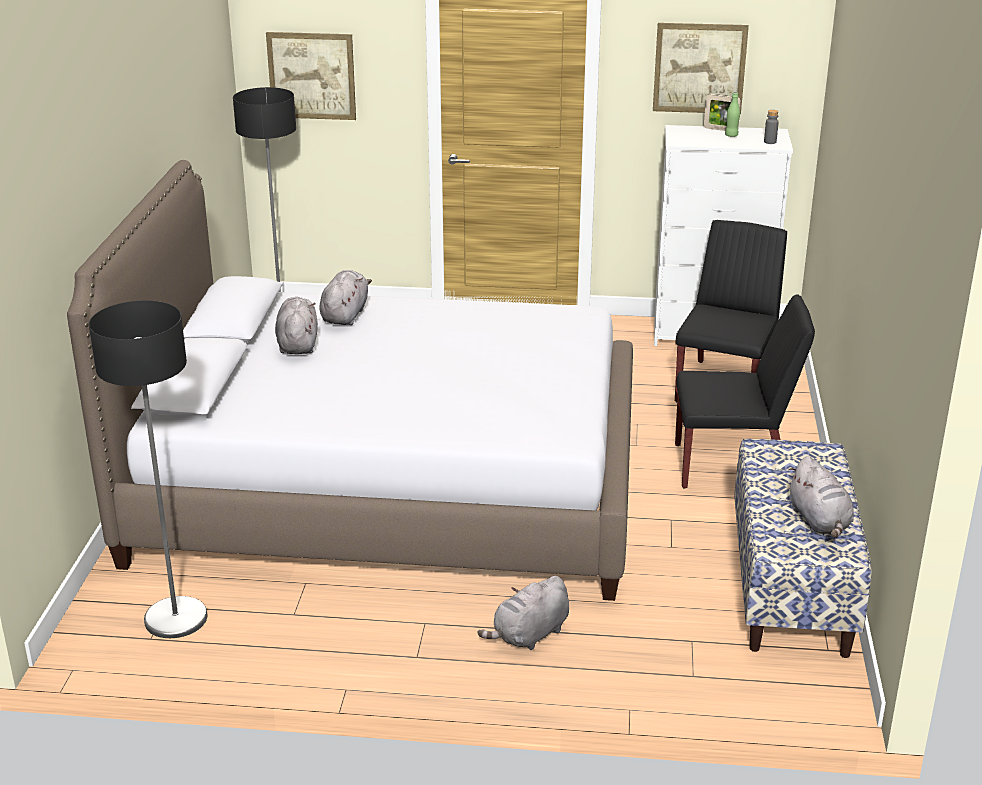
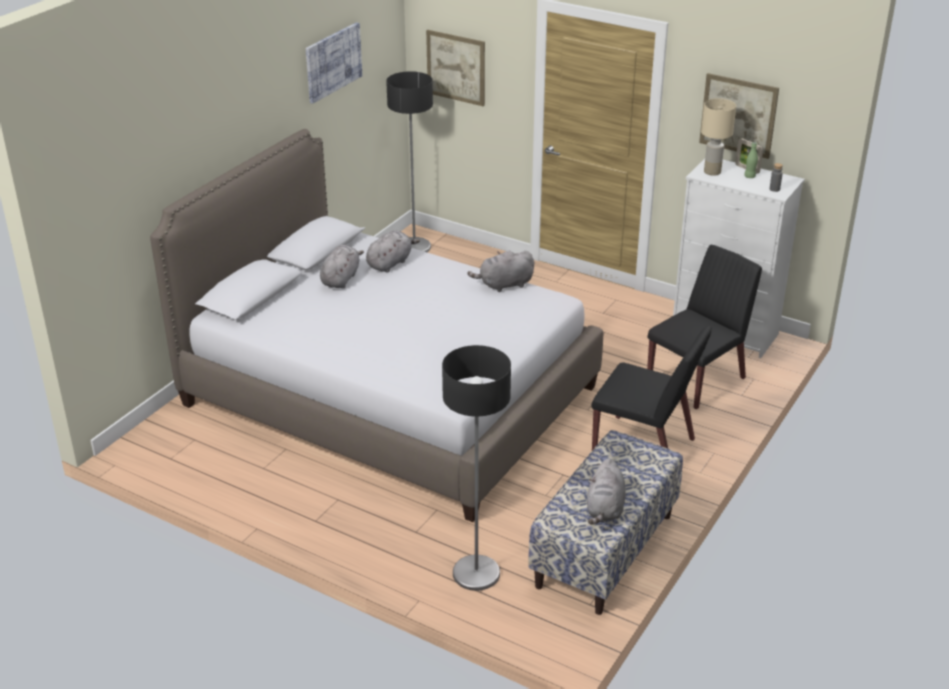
camera: 25 degrees right, 5 degrees up
floor lamp [89,300,207,638] -> floor lamp moved to [442,345,511,591]
grey plush toy [478,576,569,650] -> grey plush toy moved to [467,250,534,292]
none -> picture [306,22,362,104]
none -> beige table lamp [701,98,736,176]

